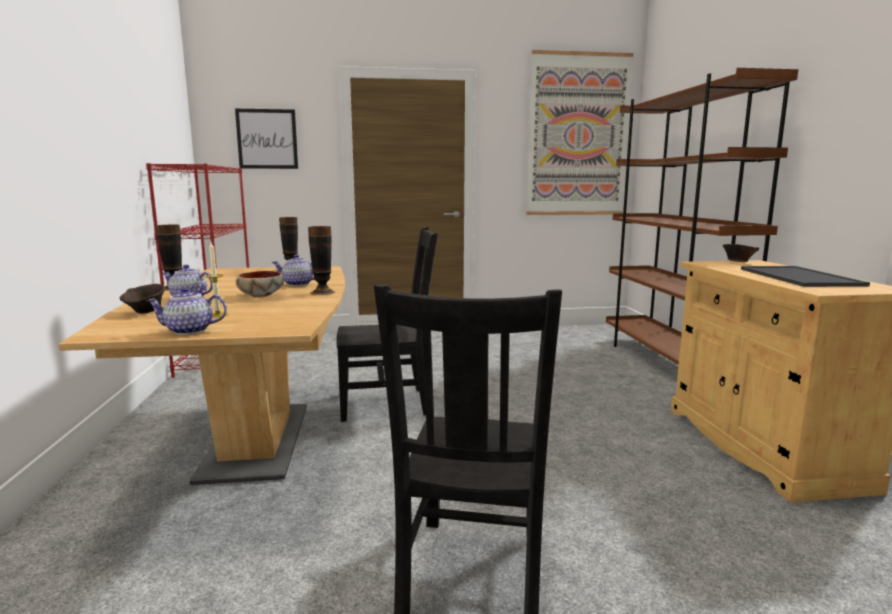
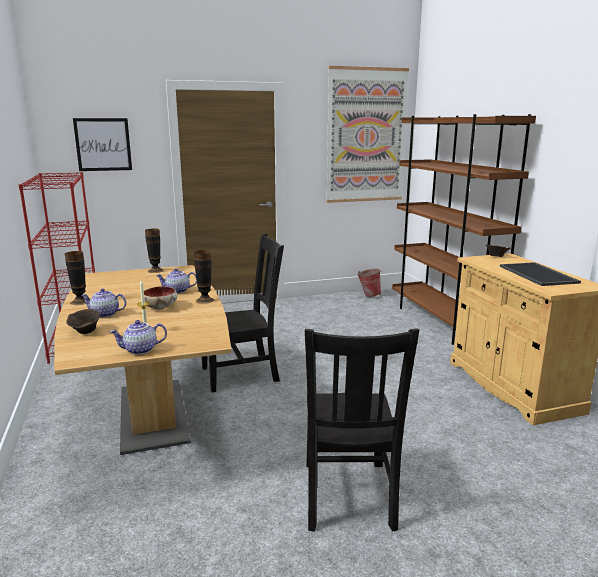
camera: 10 degrees left, 5 degrees up
none -> bucket [357,269,382,297]

